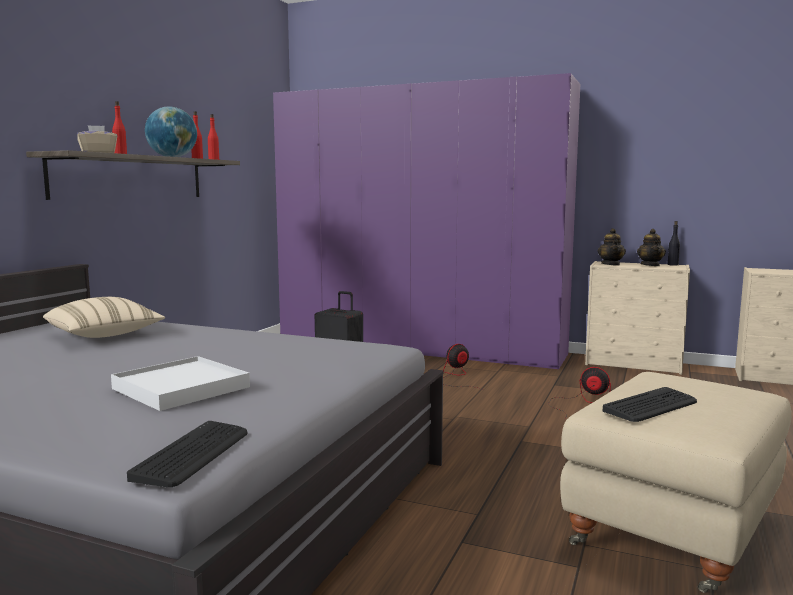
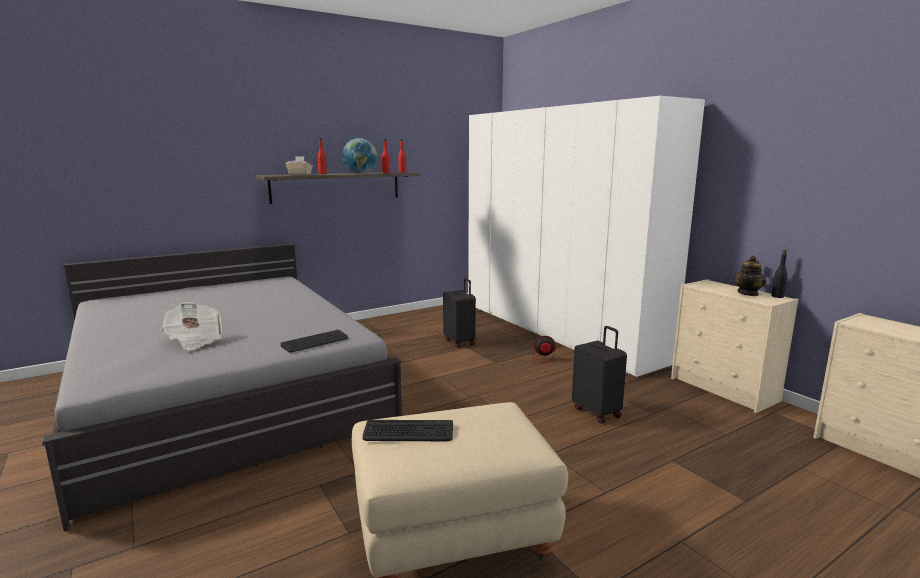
camera: 35 degrees right, 5 degrees up
beige pillow [43,297,165,338] -> none
white tray [111,356,250,411] -> newspaper [162,302,222,350]
keyboard [127,421,248,487] -> keyboard moved to [281,330,348,352]
purple wardrobe [273,73,580,369] -> white wardrobe [468,96,705,377]
fan [548,367,611,418] -> black suitcase [572,326,627,424]
teapot [598,228,626,266] -> none

